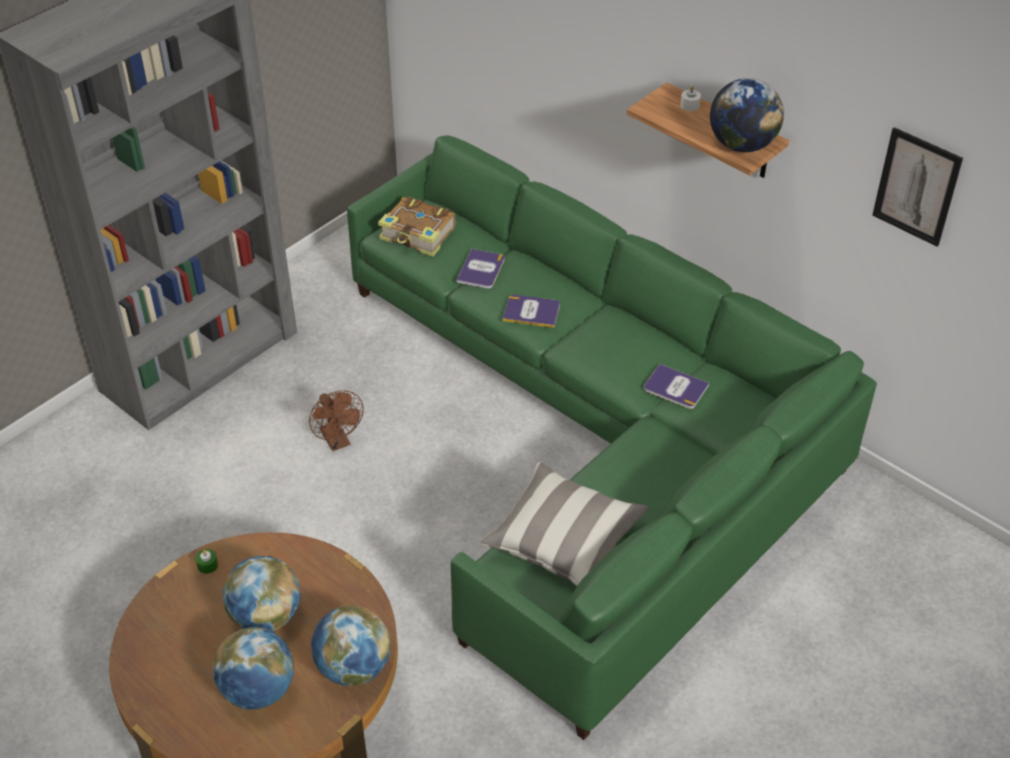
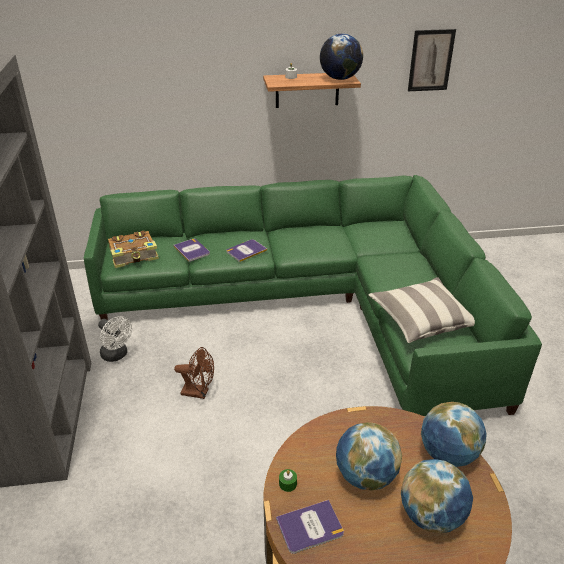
camera: 50 degrees left, 10 degrees down
book [644,364,709,409] -> book moved to [276,500,344,554]
none -> white fan [98,316,132,362]

